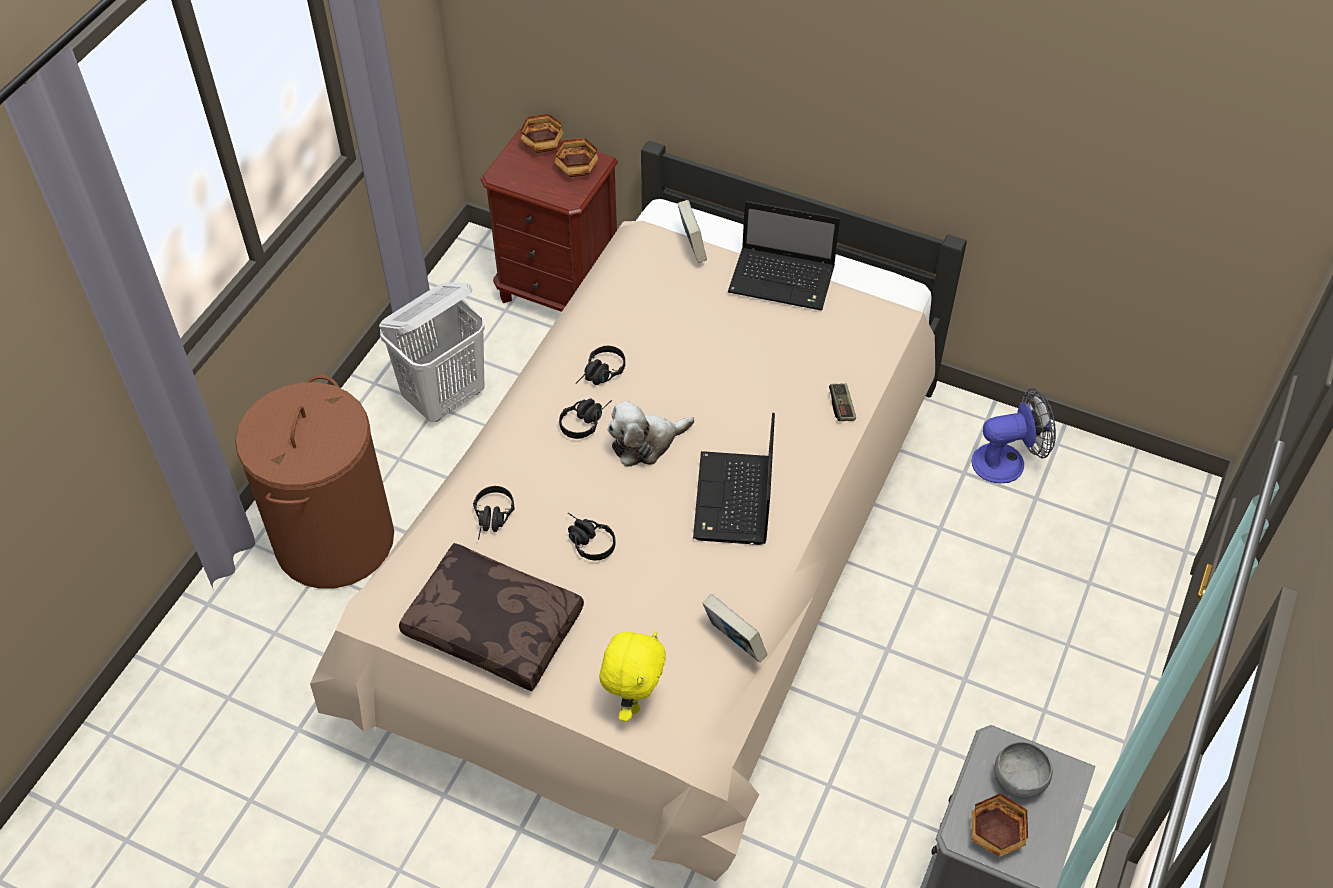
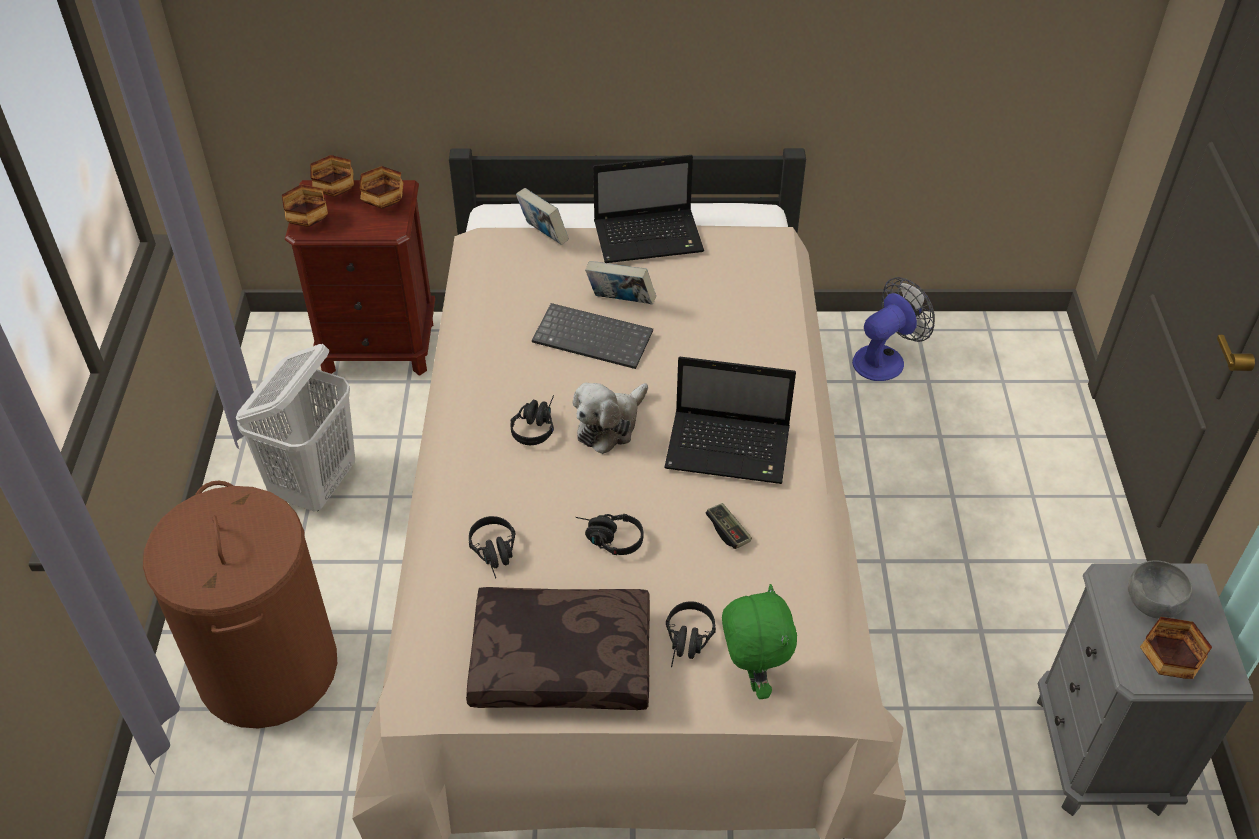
camera: 25 degrees left, 5 degrees down
black headphones [576,346,625,385] -> black headphones moved to [666,601,716,667]
yellow plush toy [599,631,666,722] -> green plush toy [722,584,797,699]
laptop [693,413,775,545] -> laptop turned 60 degrees counterclockwise [664,357,796,484]
book [702,594,767,663] -> book moved to [585,261,656,304]
game controller [829,383,856,421] -> game controller moved to [706,503,752,549]
none -> bowl [282,184,328,227]
none -> keyboard [532,303,653,369]

